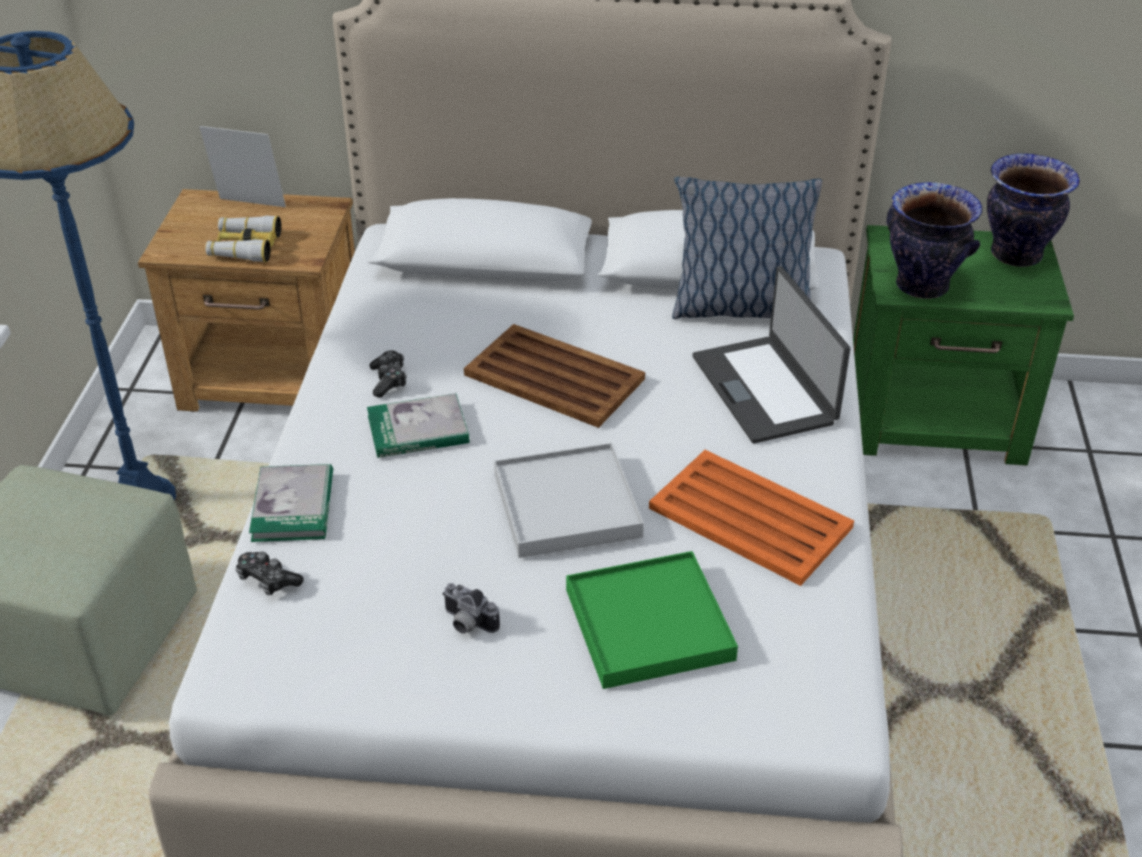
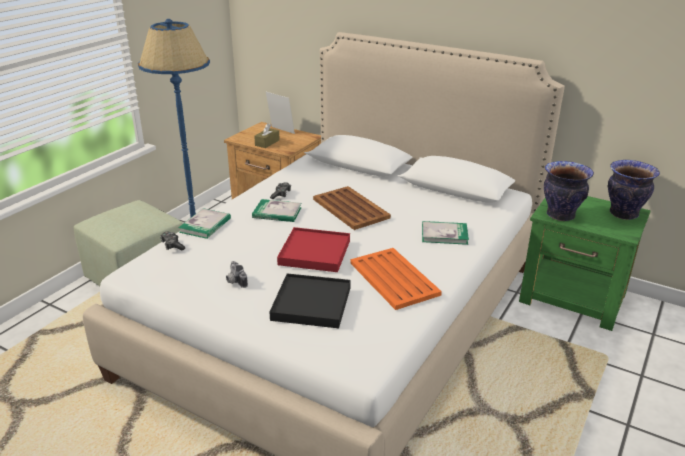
camera: 25 degrees right, 10 degrees down
binoculars [206,216,281,262] -> brown tissue box [254,123,280,148]
white tray [494,443,644,558] -> red tray [277,227,350,272]
green tray [566,551,738,689] -> black tray [269,273,350,328]
pillow [672,177,822,319] -> none
laptop [693,266,850,443] -> book [422,221,469,245]

